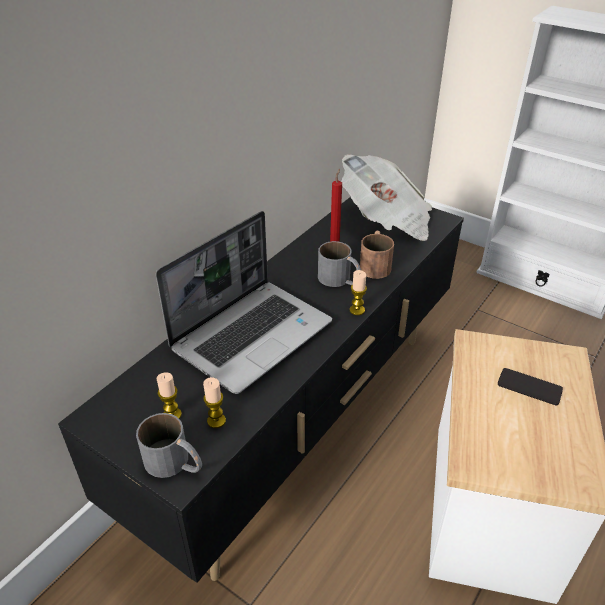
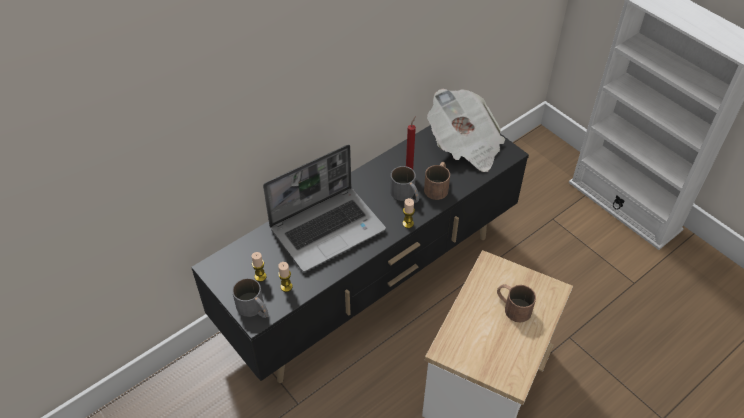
camera: 15 degrees right, 10 degrees up
phone [498,368,563,406] -> brown mug [497,284,536,323]

